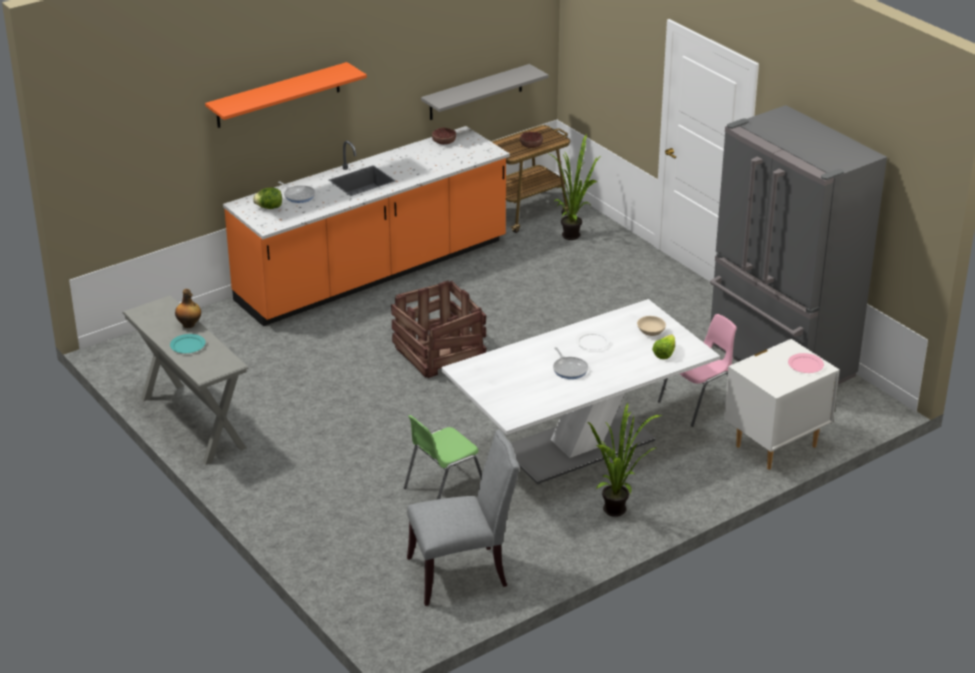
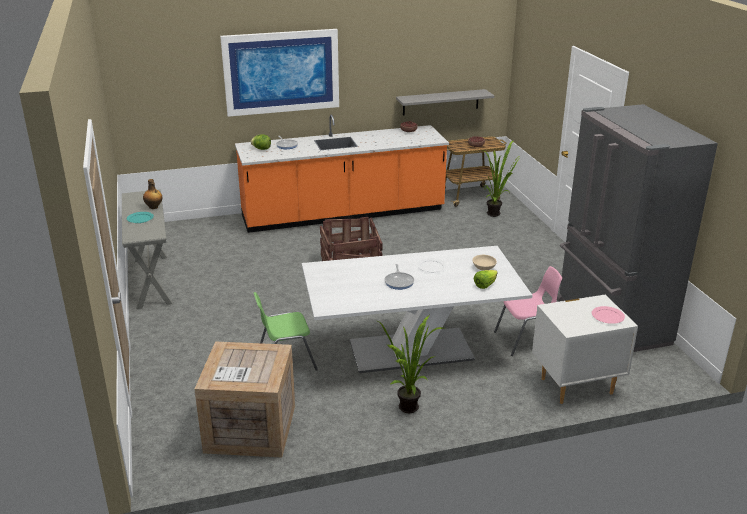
camera: 20 degrees right, 5 degrees down
orange shelf [205,62,367,128] -> picture [220,29,339,117]
grey chair [407,430,520,606] -> crate [194,342,295,458]

